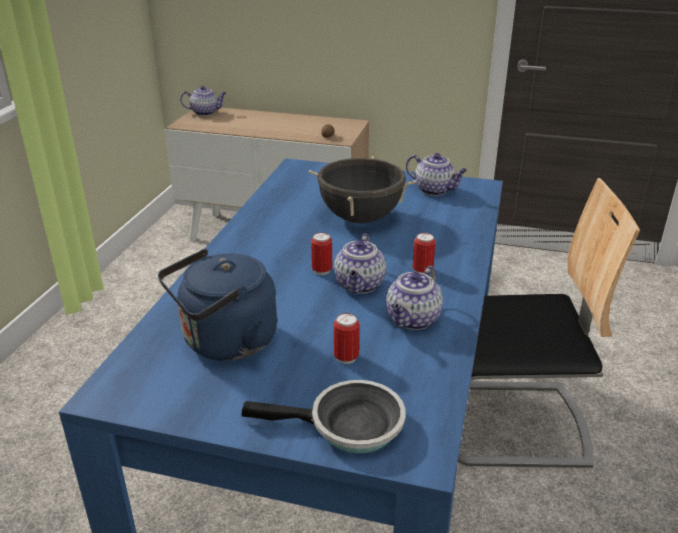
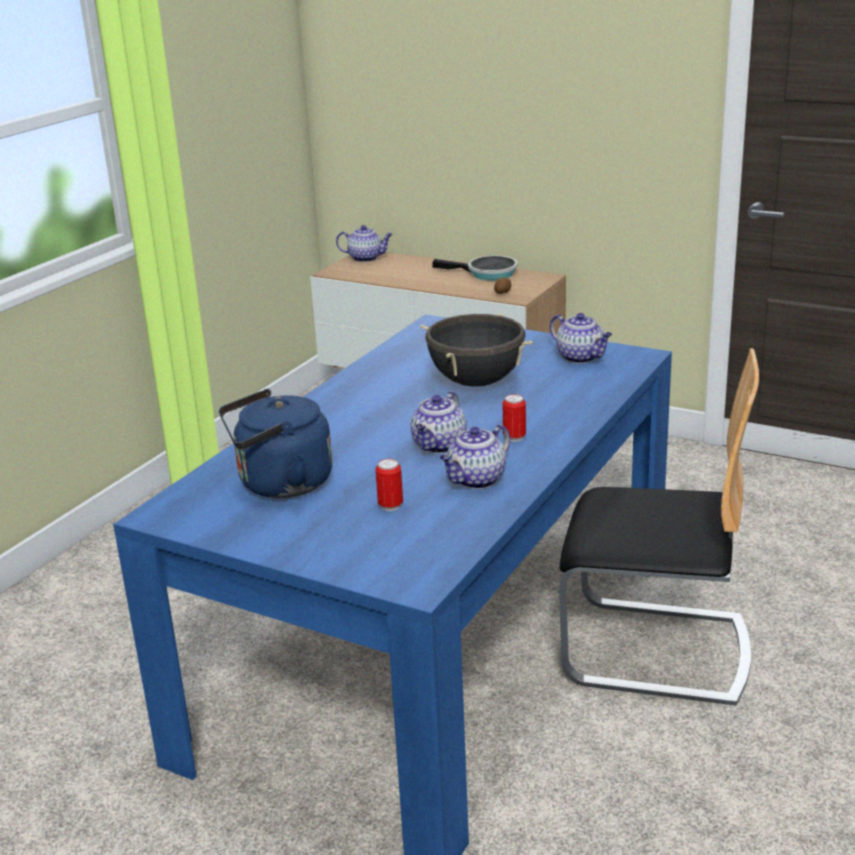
camera: 15 degrees right, 5 degrees down
frying pan [241,380,406,453] -> frying pan moved to [432,256,518,281]
can [311,233,332,275] -> none

